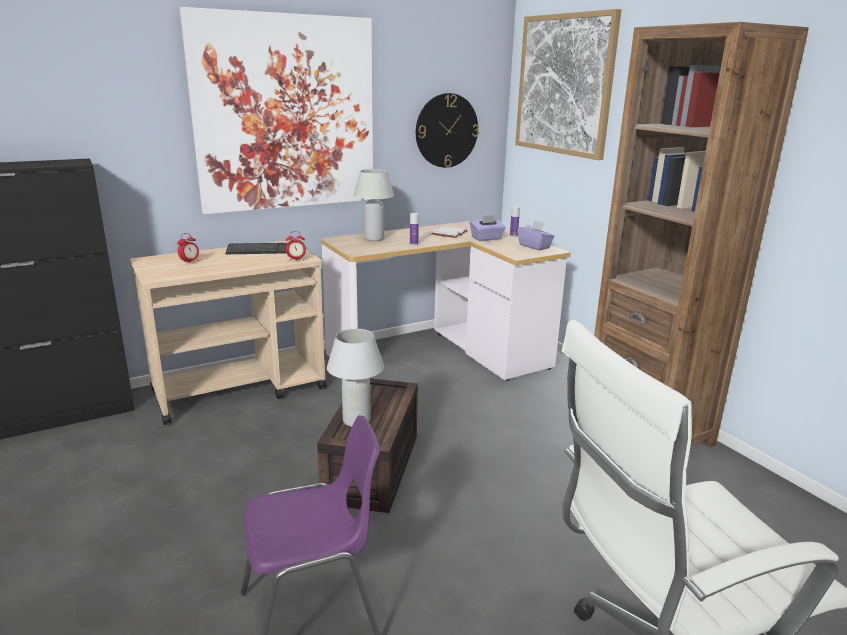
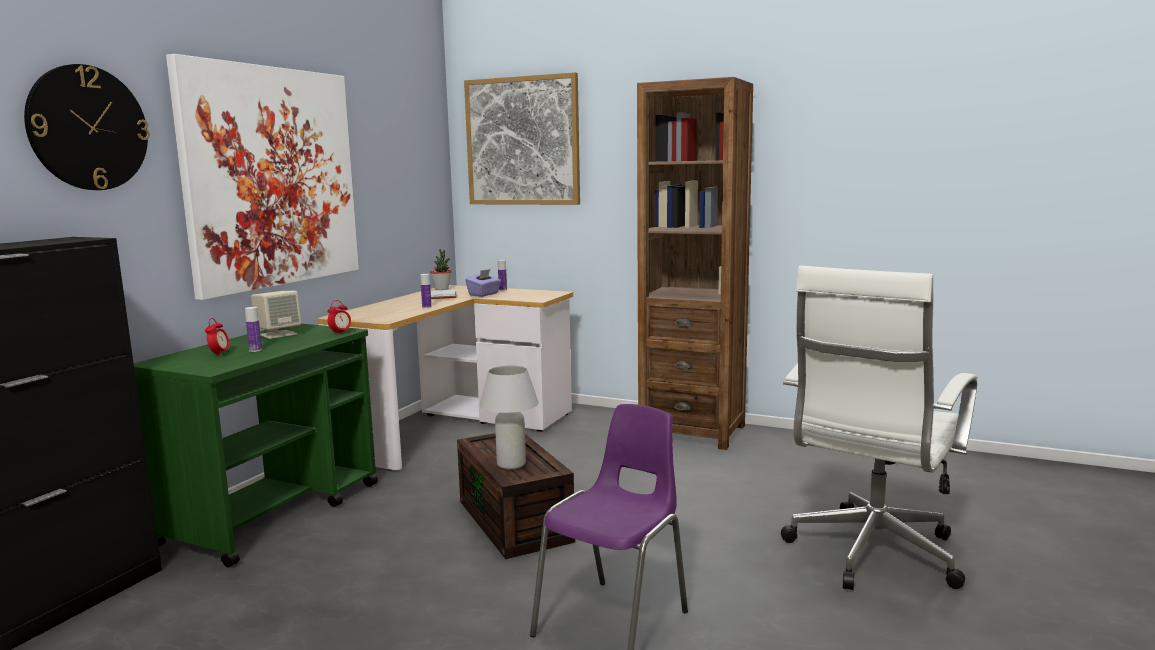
camera: 35 degrees left, 10 degrees down
beige cart [130,240,327,425] -> green cart [134,324,378,568]
keyboard [226,243,287,254] -> beige speaker [251,291,302,339]
white table lamp [354,169,394,241] -> none
wall clock [416,93,479,168] -> wall clock moved to [24,64,150,190]
purple tissue box [517,220,555,250] -> none
none -> bottle [245,307,262,352]
none -> potted plant [430,249,451,290]

